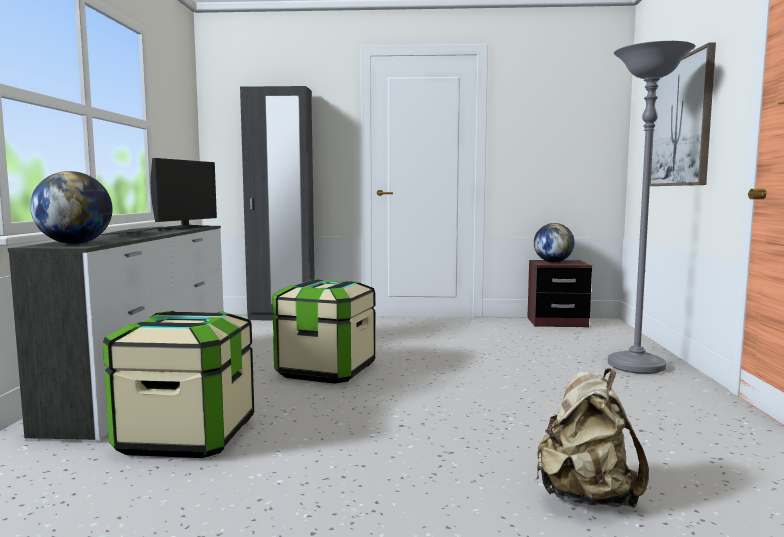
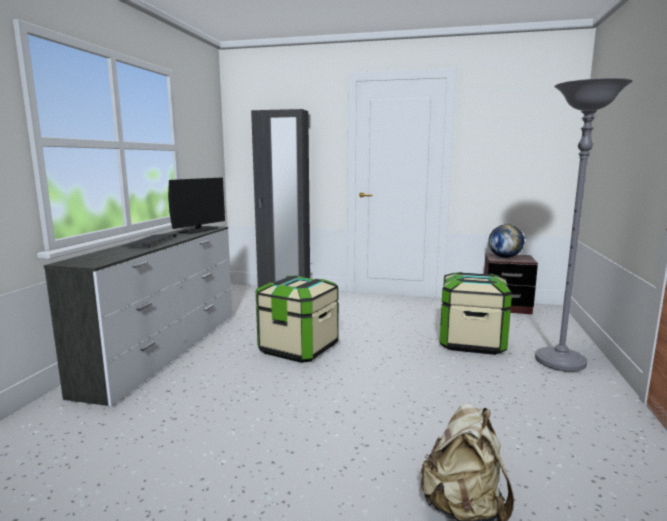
camera: 10 degrees right, 5 degrees up
globe [30,171,112,244] -> none
storage box [103,311,254,458] -> storage box moved to [440,272,512,355]
picture [650,42,716,186] -> none

